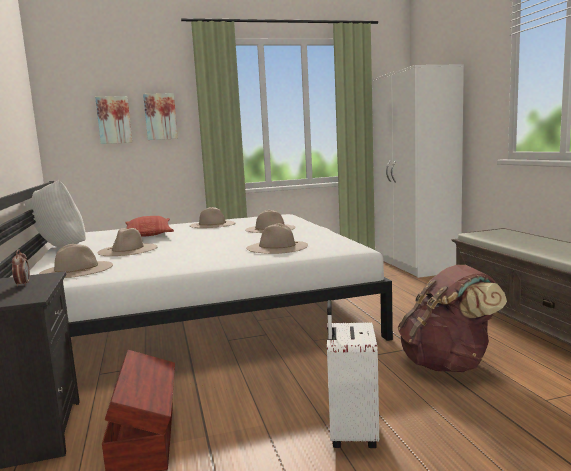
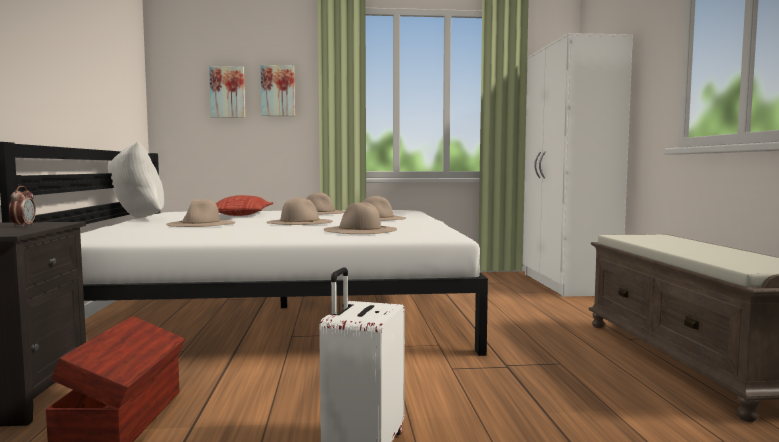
camera: 10 degrees right, 5 degrees down
beige hat [39,244,113,278] -> beige hat moved to [267,198,333,225]
brown backpack [398,265,507,372] -> none

